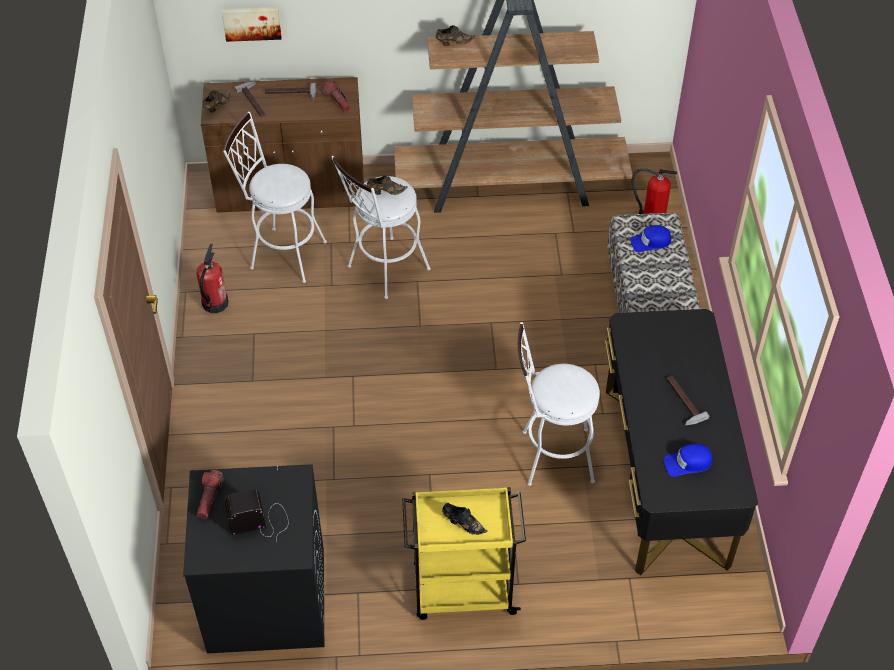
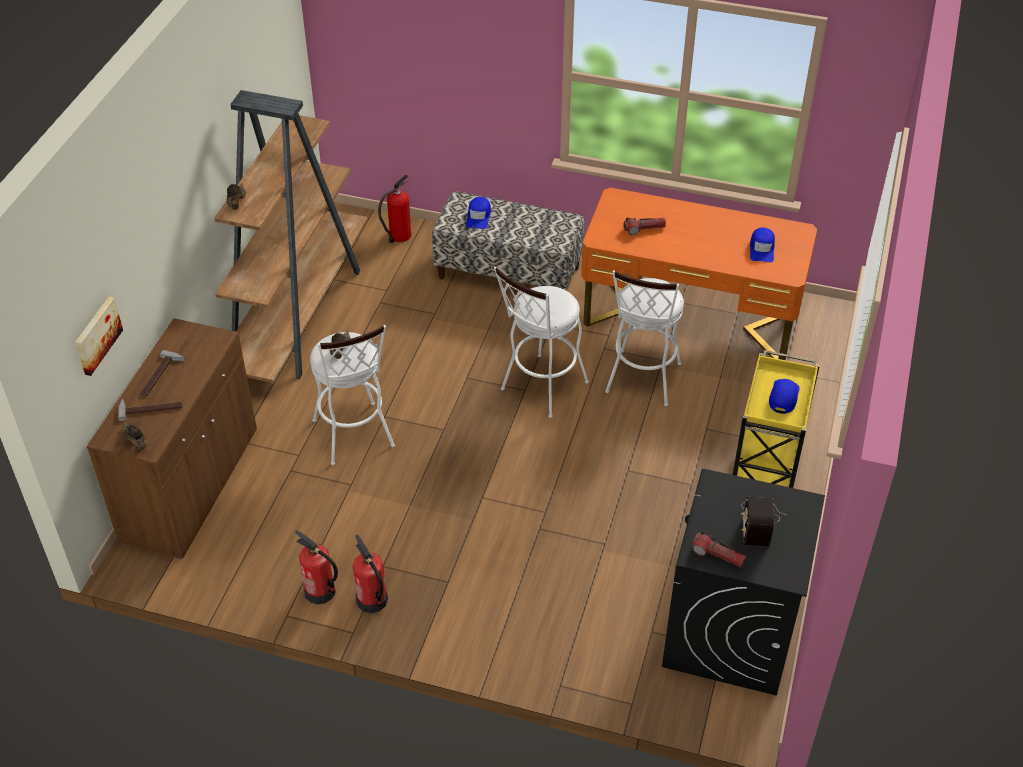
camera: 70 degrees left, 5 degrees down
white stool [223,112,327,283] -> white stool moved to [494,266,589,418]
flashlight [322,80,351,112] -> flashlight moved to [624,217,666,235]
black shoe [442,503,488,535] -> blue cap [769,379,800,414]
black desk [605,309,758,575] -> orange desk [581,188,817,360]
hammer [667,376,709,426] -> none
none -> fire extinguisher [352,534,388,613]

